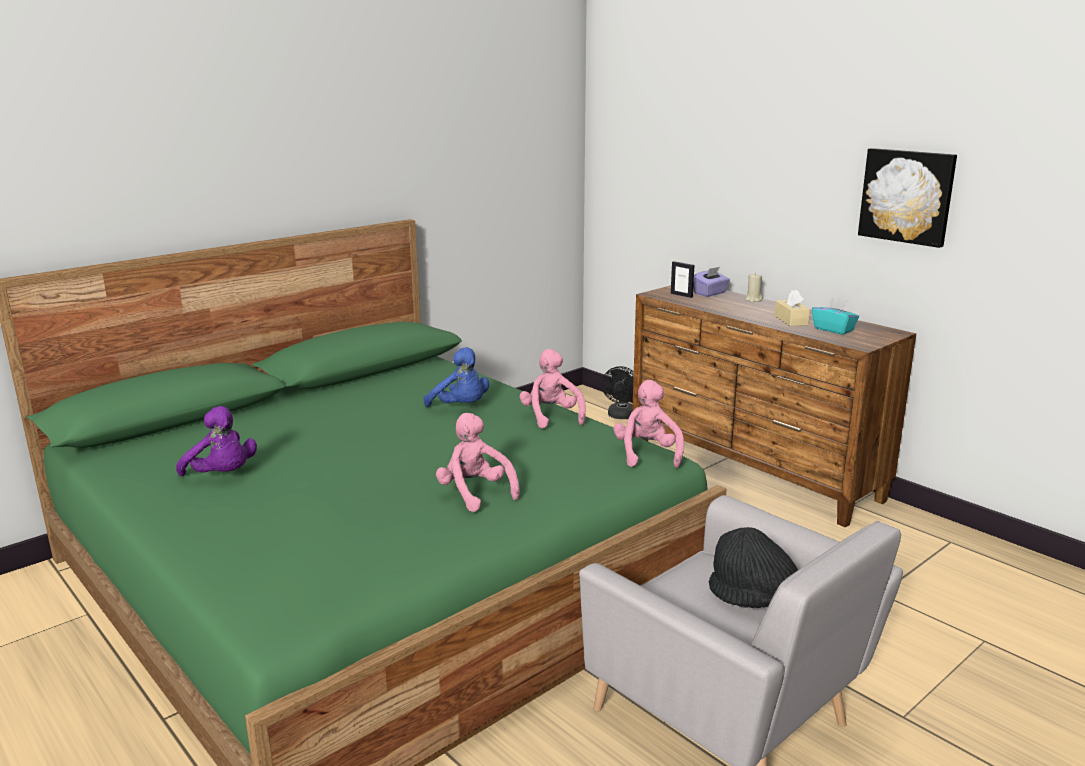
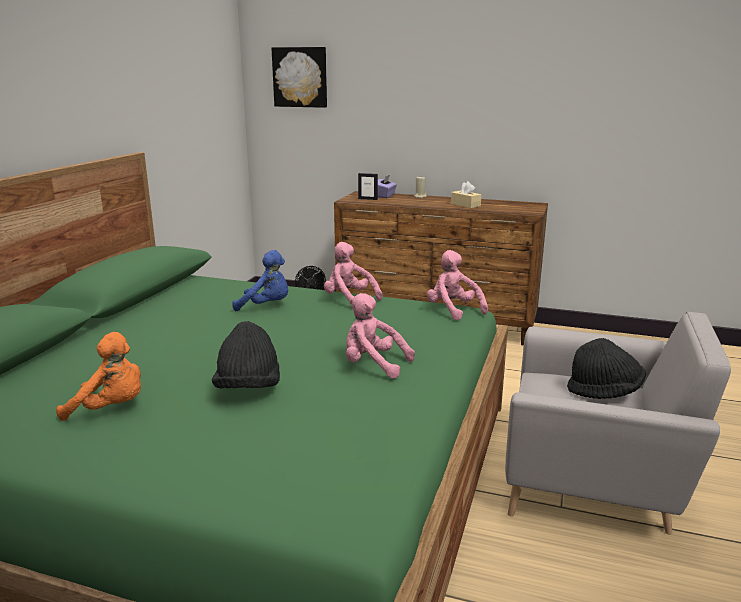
camera: 30 degrees left, 0 degrees up
purple plush toy [176,406,257,476] -> orange plush toy [56,332,141,421]
turquoise tissue box [812,297,859,335] -> none
picture [858,148,957,248] -> picture moved to [271,47,327,108]
none -> black hat [212,321,280,388]

